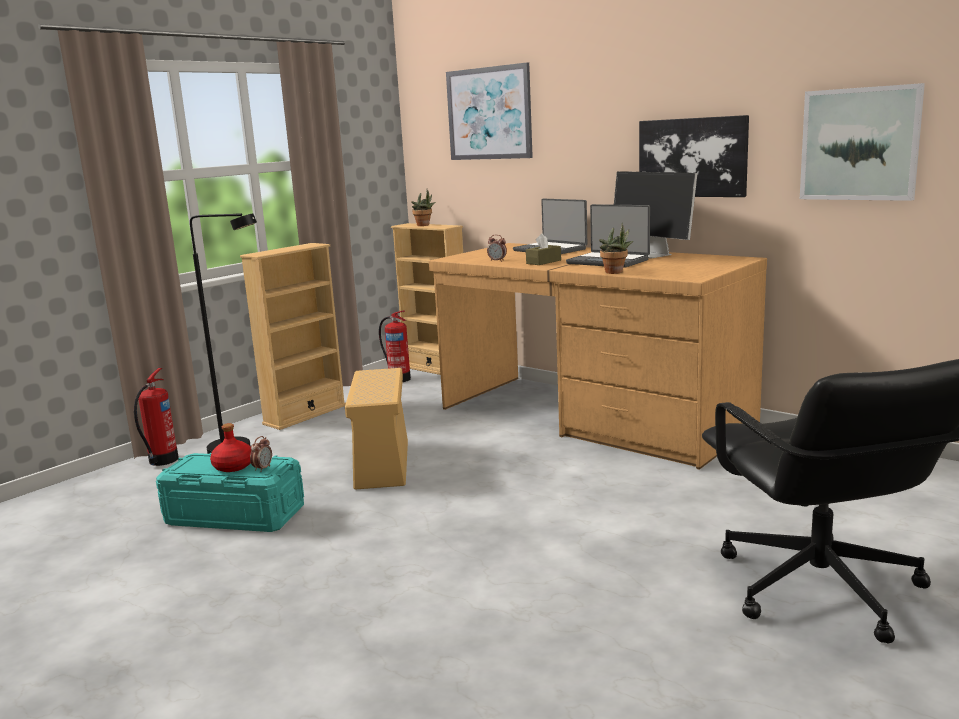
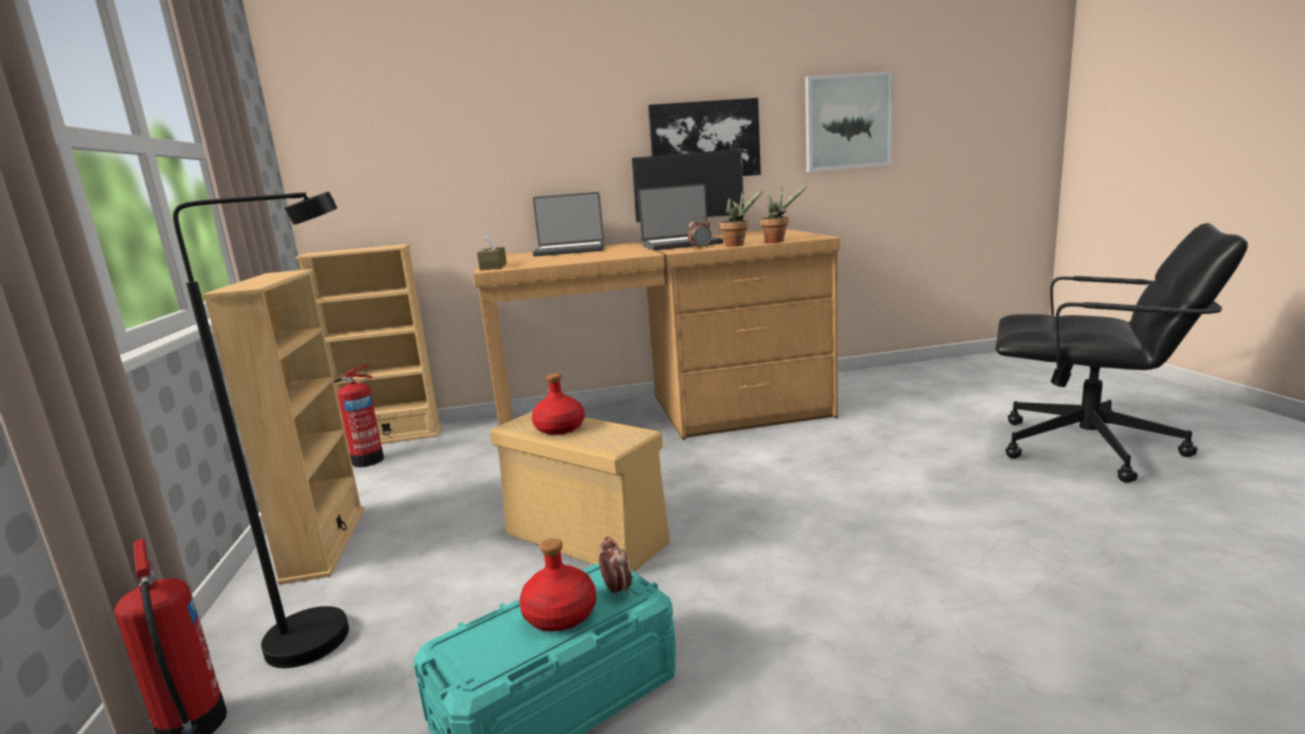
camera: 50 degrees left, 0 degrees up
potted plant [411,190,435,226] -> potted plant moved to [760,186,807,243]
picture [446,63,533,160] -> none
alarm clock [487,235,507,262] -> alarm clock moved to [688,216,711,249]
brown tissue box [526,233,561,265] -> brown tissue box moved to [477,233,507,270]
none -> red bottle [532,373,585,435]

